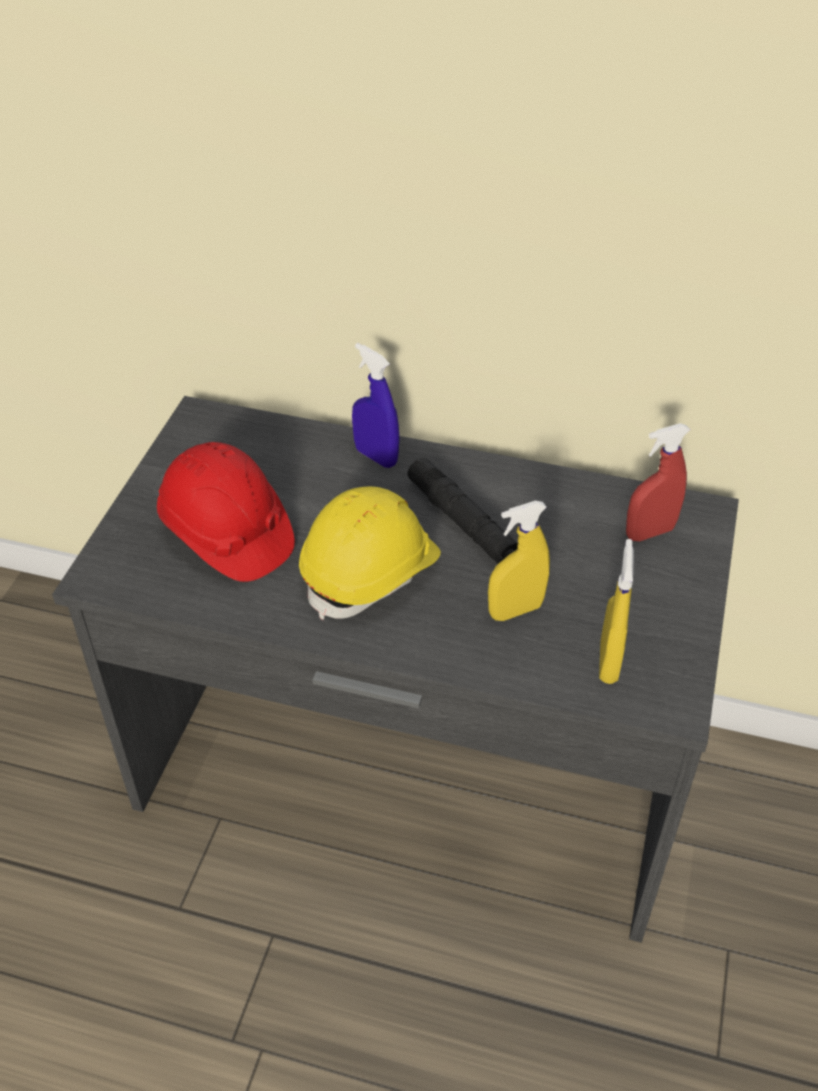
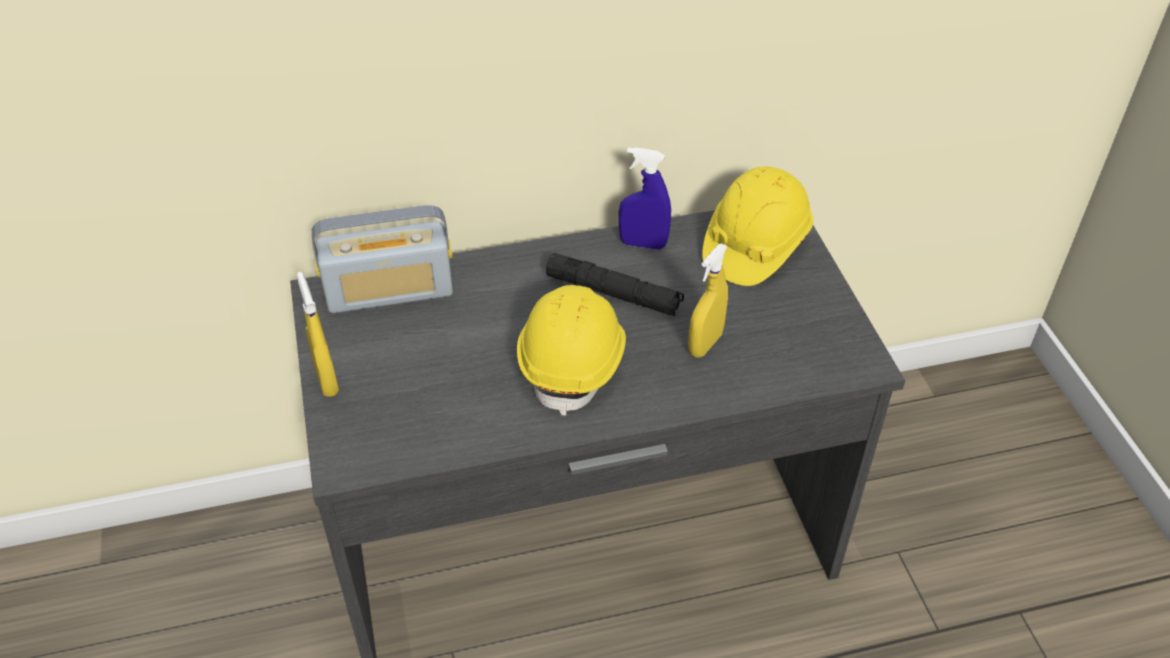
camera: 30 degrees left, 0 degrees up
red hard hat [157,442,295,582] -> none
blue spray bottle [352,343,400,468] -> blue spray bottle moved to [619,147,671,250]
yellow spray bottle [599,539,634,684] -> yellow spray bottle moved to [297,272,339,397]
red spray bottle [626,423,690,541] -> yellow hard hat [702,166,814,286]
none -> radio [312,205,453,313]

